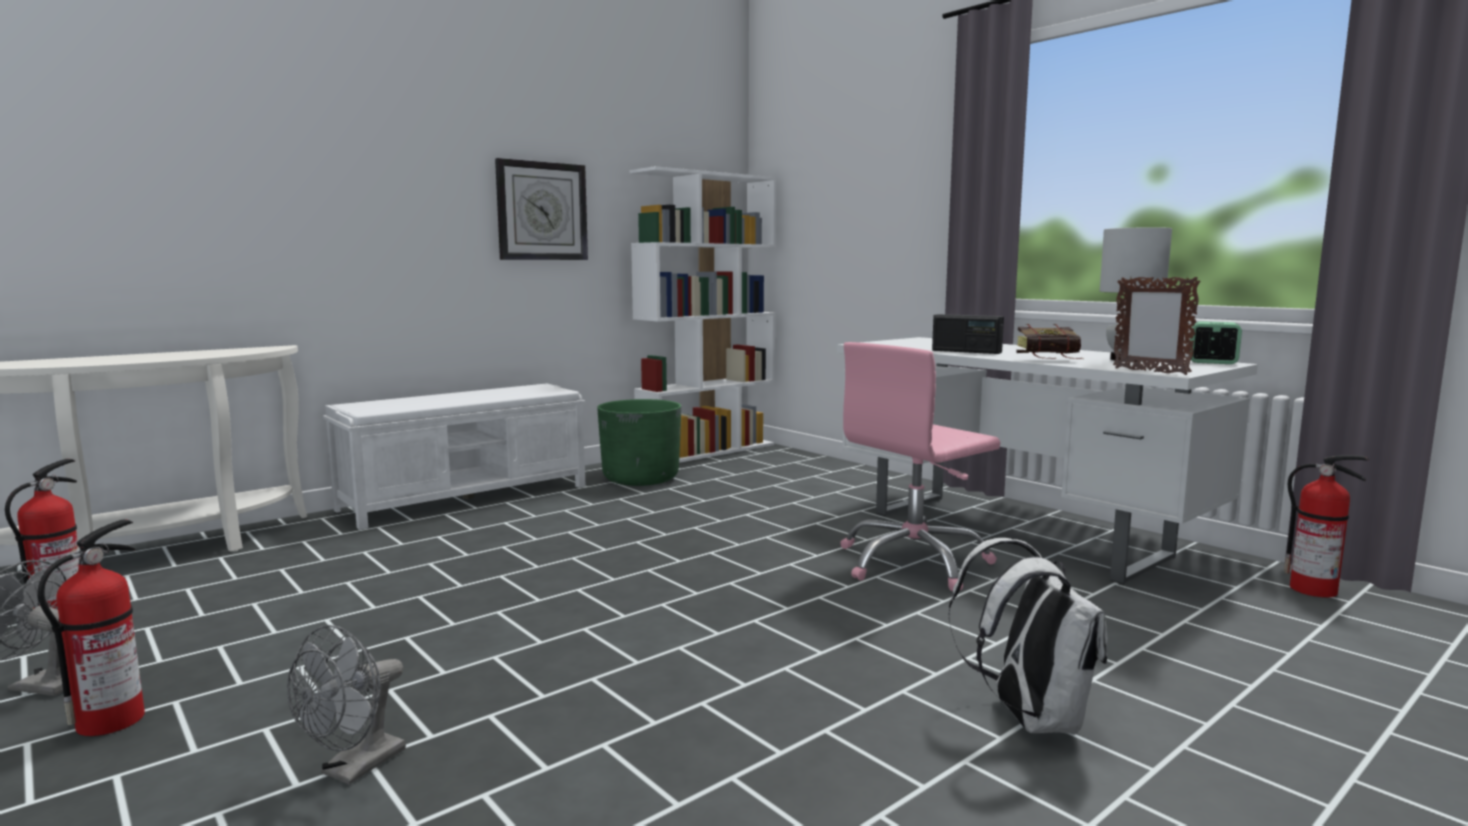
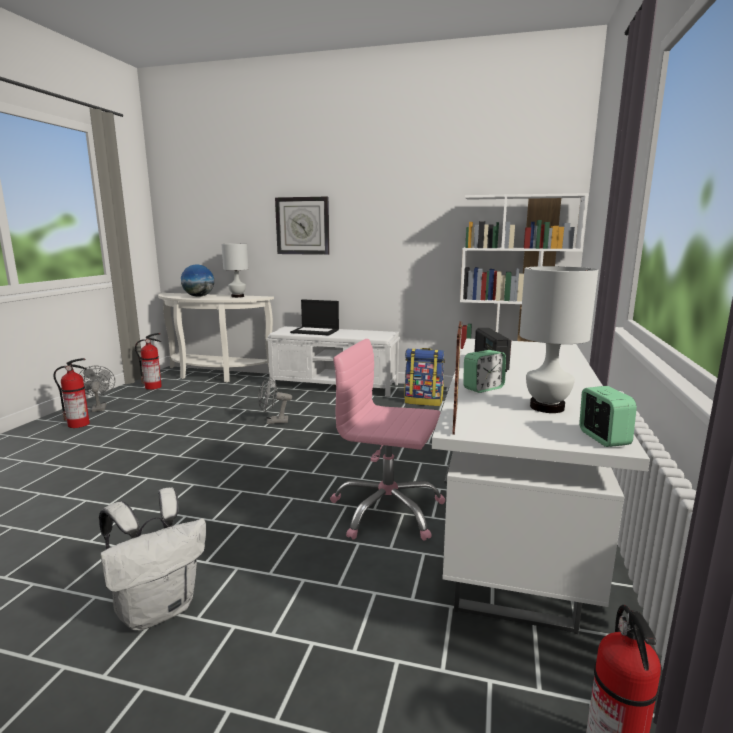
camera: 55 degrees right, 5 degrees up
grey fan [287,625,406,784] -> grey fan moved to [258,377,292,424]
wall clock [495,158,588,260] -> wall clock moved to [275,197,330,255]
green planter [597,399,681,486] -> backpack [405,348,445,406]
book [1016,324,1083,359] -> alarm clock [463,350,506,393]
none -> globe [181,264,214,297]
none -> white table lamp [221,244,248,298]
none -> laptop [290,299,339,336]

